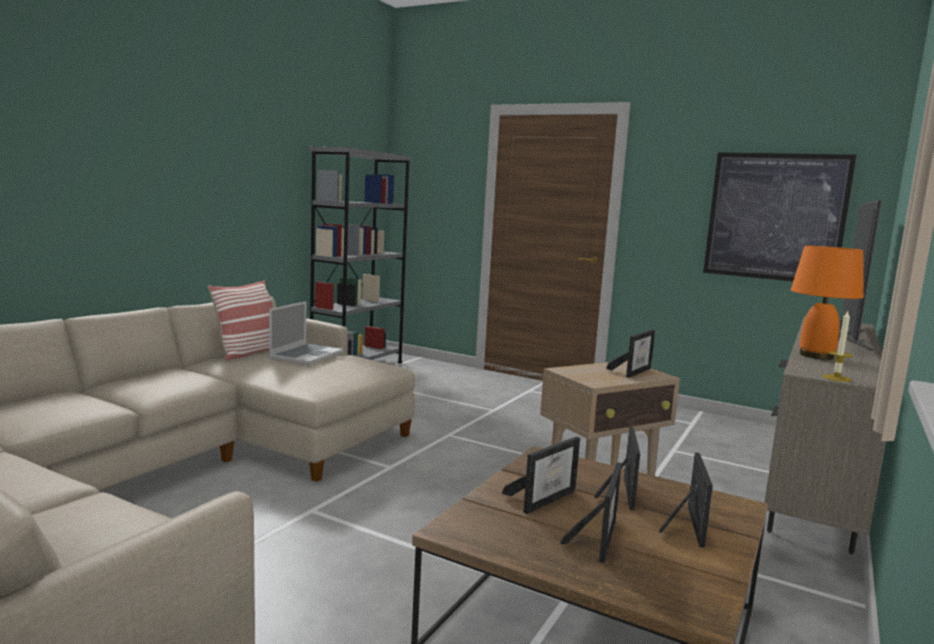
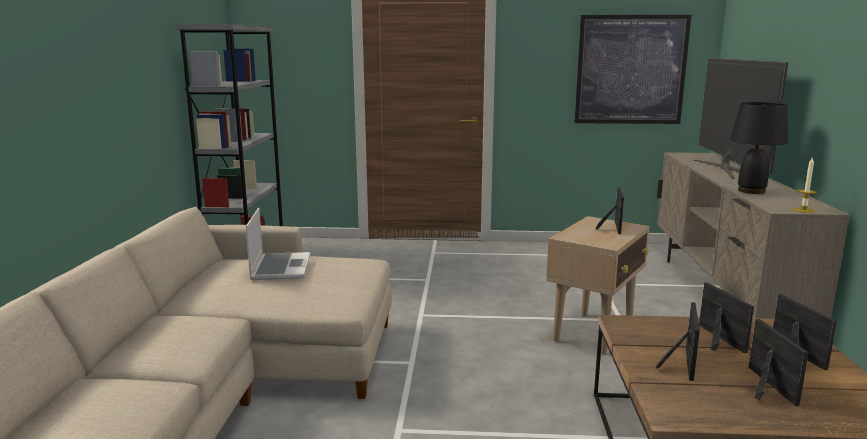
camera: 25 degrees left, 5 degrees up
pillow [208,280,273,361] -> none
orange table lamp [791,246,864,360] -> black table lamp [730,102,788,194]

